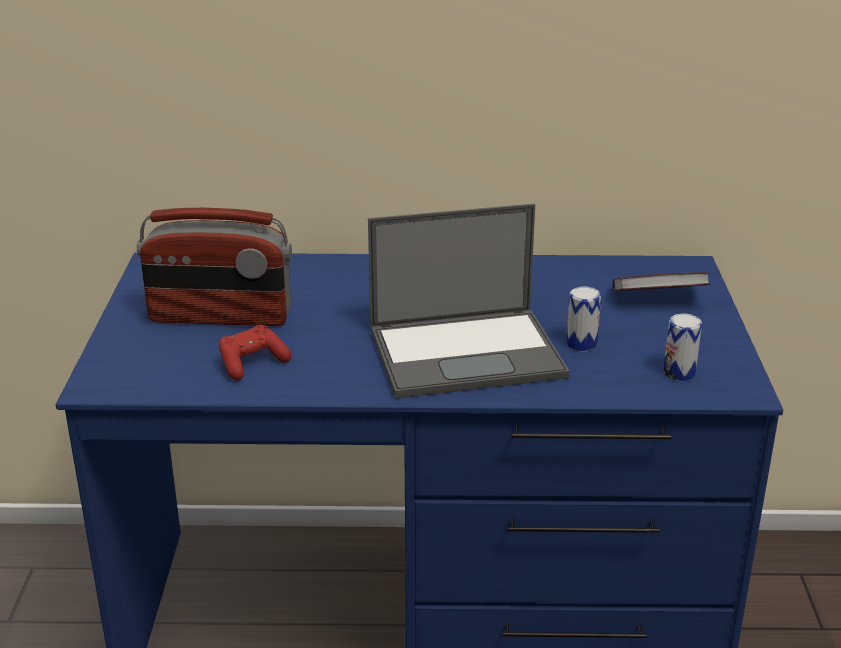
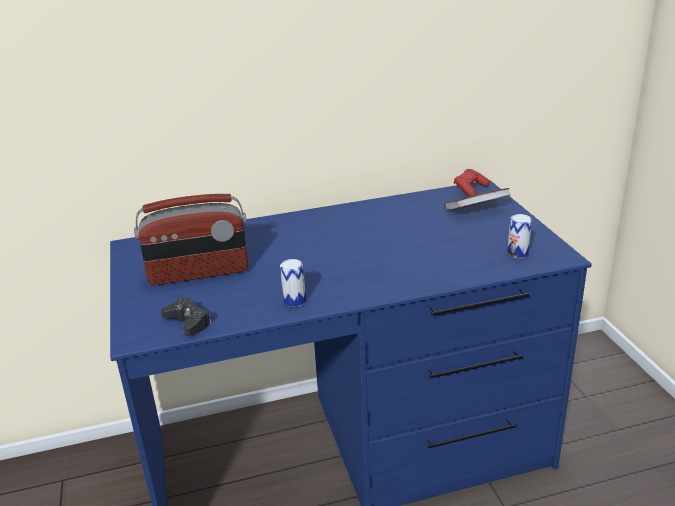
camera: 15 degrees left, 0 degrees up
red game controller [219,325,291,381] -> red game controller moved to [454,169,490,196]
laptop [368,204,569,399] -> none
can [566,286,601,352] -> can moved to [280,259,306,307]
none -> black game controller [161,298,211,336]

